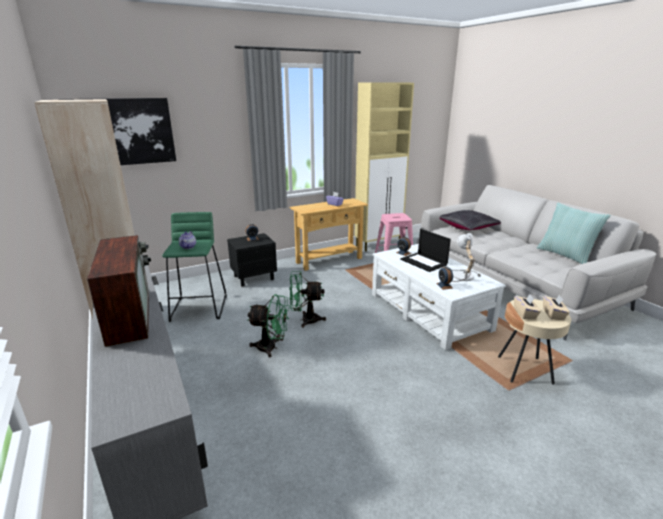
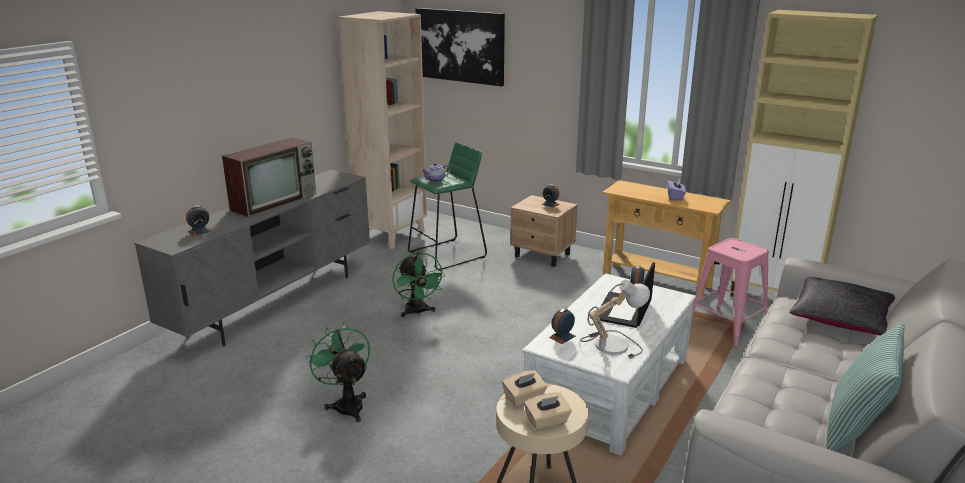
camera: 60 degrees right, 0 degrees up
black nightstand [227,233,277,286] -> beige nightstand [510,195,578,266]
green fan [289,271,326,328] -> green fan moved to [306,323,370,422]
none -> alarm clock [186,206,212,236]

